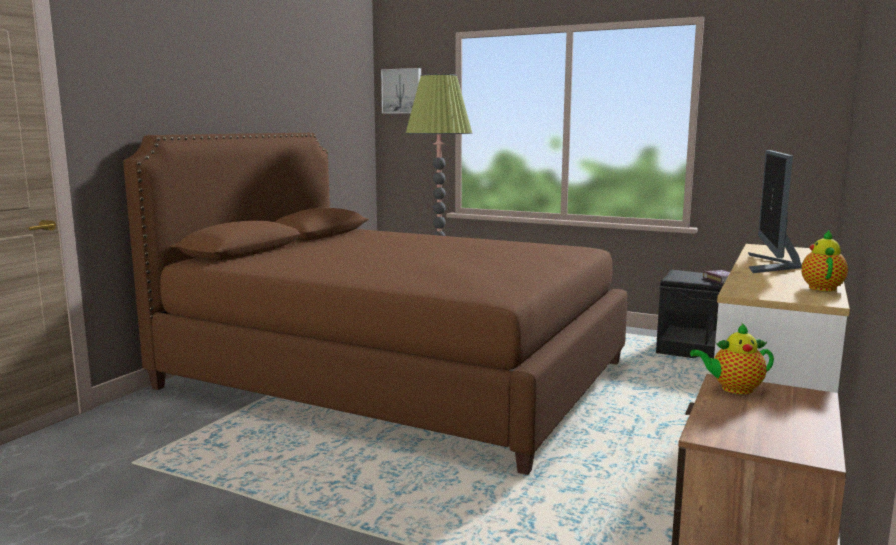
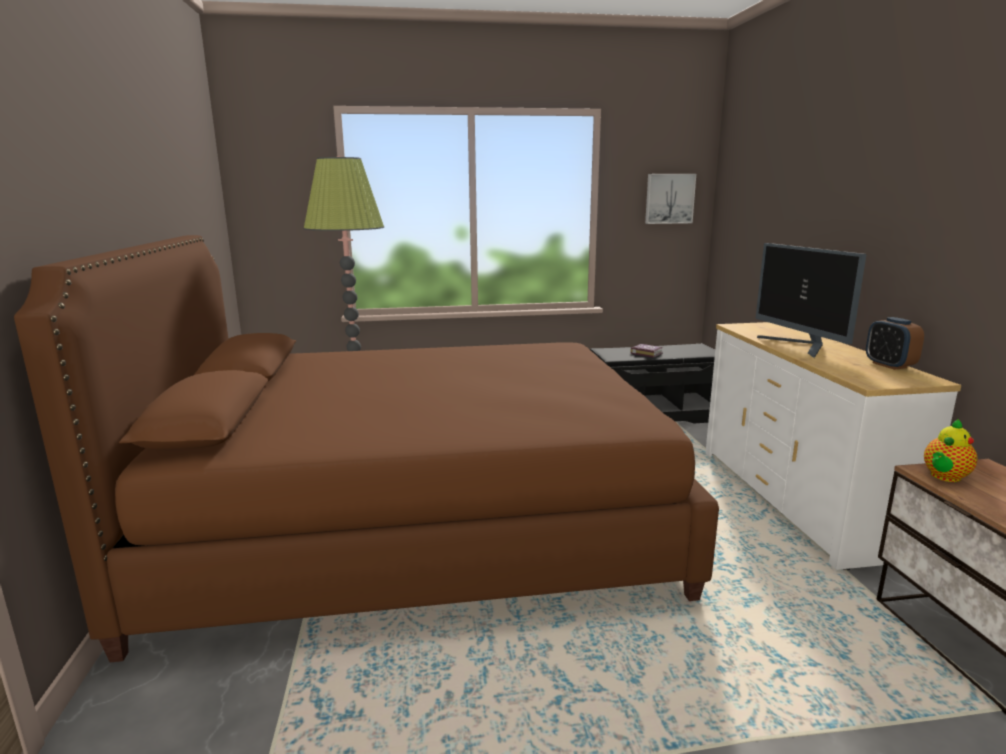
camera: 35 degrees left, 5 degrees up
picture [381,68,421,114] -> picture moved to [645,174,696,224]
teapot [801,230,848,291] -> alarm clock [866,317,924,370]

